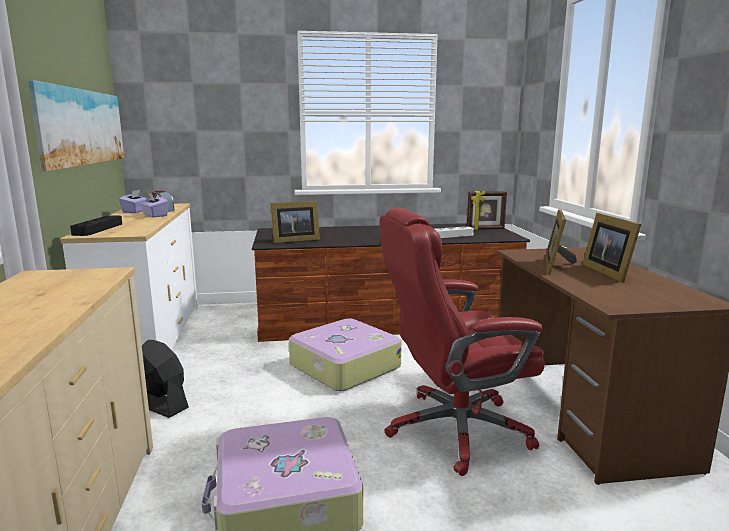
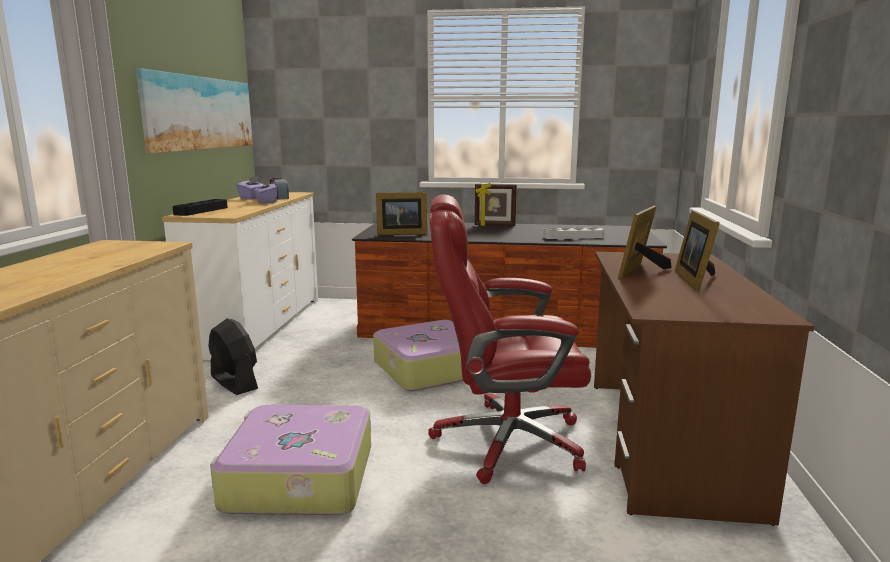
camera: 15 degrees right, 0 degrees up
picture frame [467,191,507,230] -> picture frame moved to [475,183,517,226]

